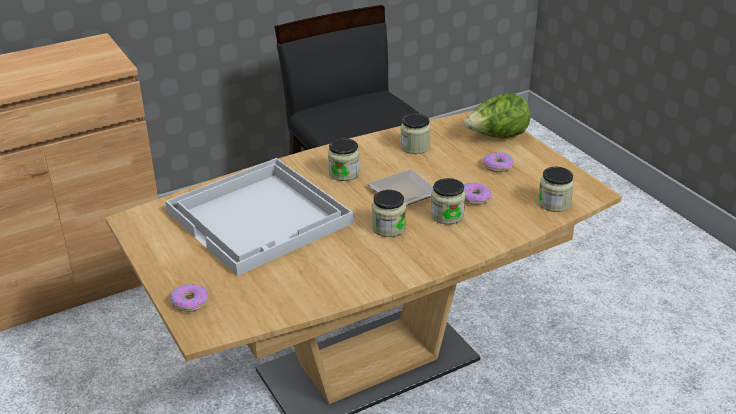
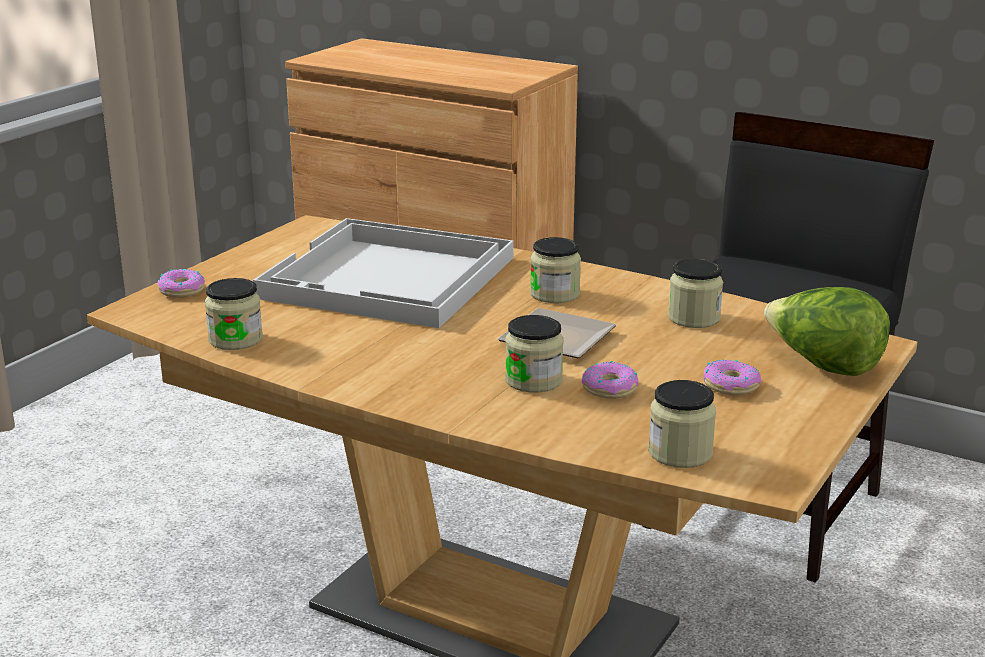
camera: 60 degrees right, 10 degrees down
jar [372,190,406,237] -> jar moved to [205,278,263,350]

